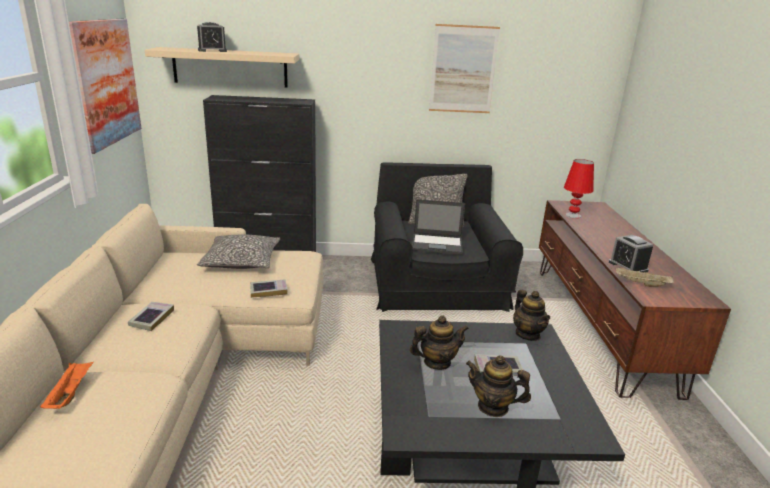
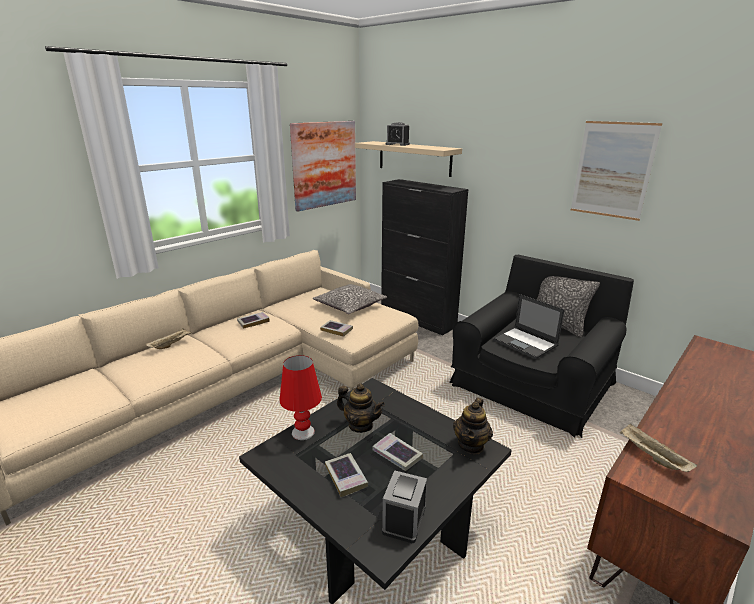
camera: 45 degrees right, 0 degrees up
orange tray [40,361,94,409] -> beige tray [146,328,192,349]
teapot [466,355,531,417] -> book [325,453,368,497]
red table lamp [564,159,594,219] -> red table lamp moved to [279,355,322,440]
alarm clock [609,235,654,272] -> alarm clock moved to [382,470,427,543]

